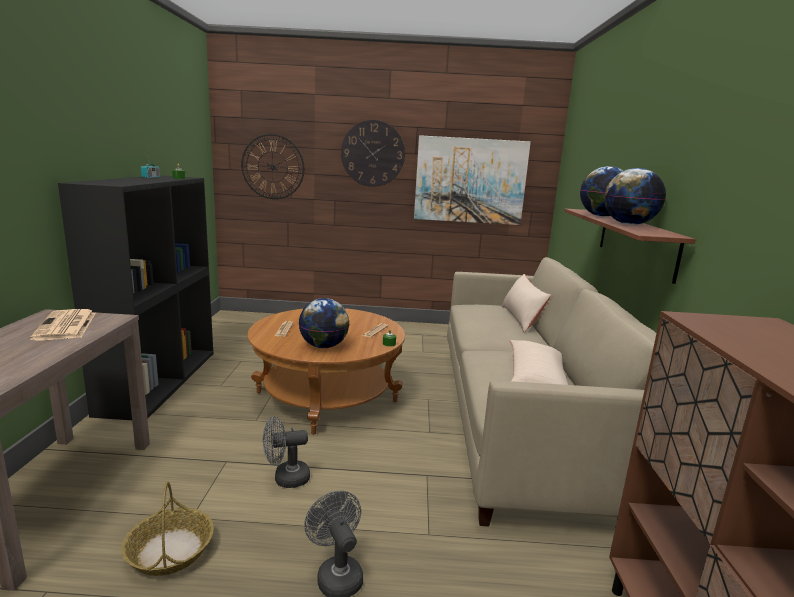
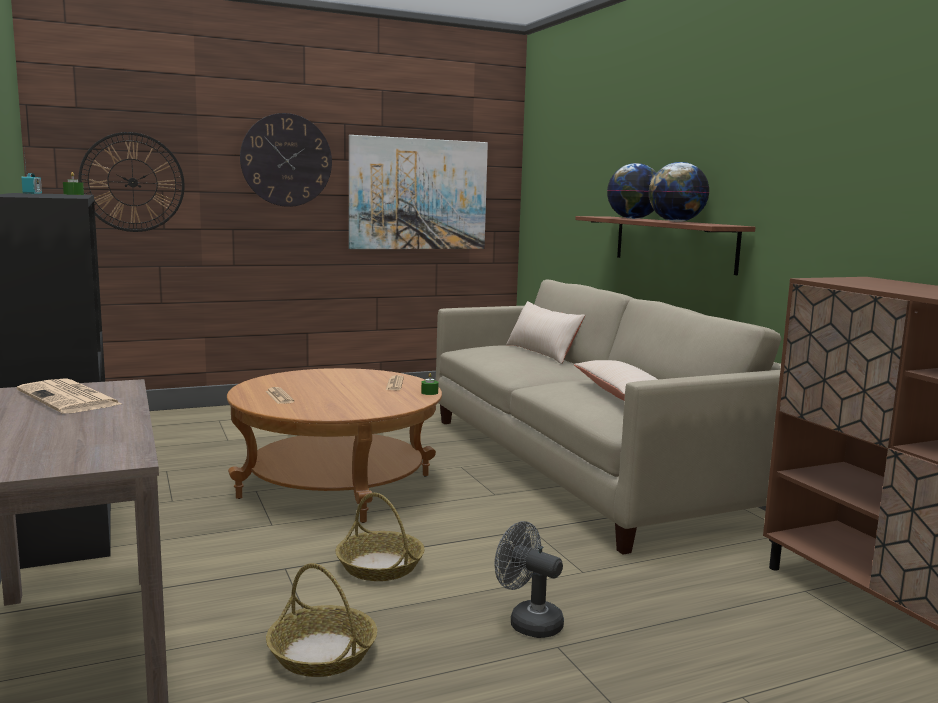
camera: 25 degrees left, 5 degrees down
grey fan [263,416,310,488] -> basket [336,493,425,581]
globe [299,298,350,348] -> none

